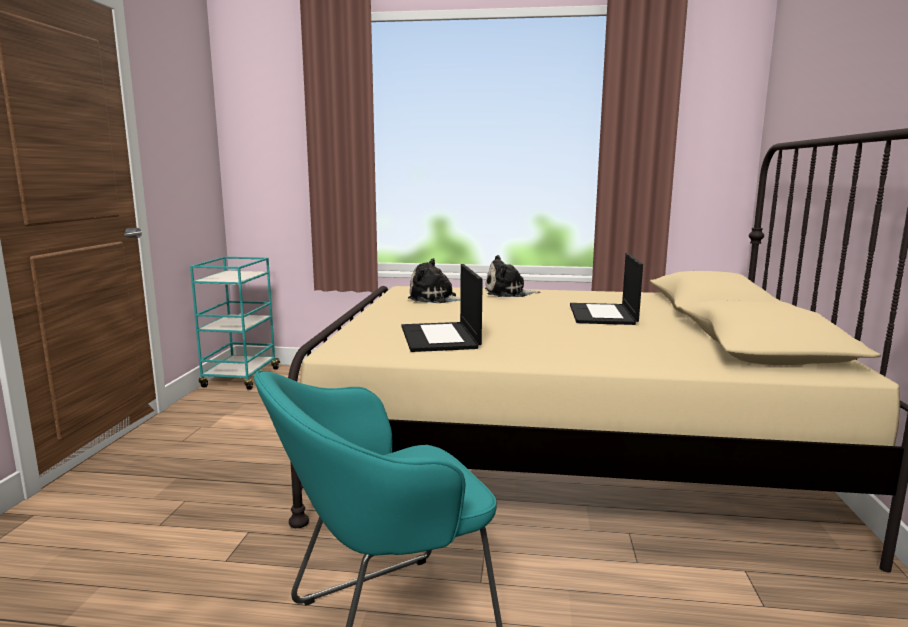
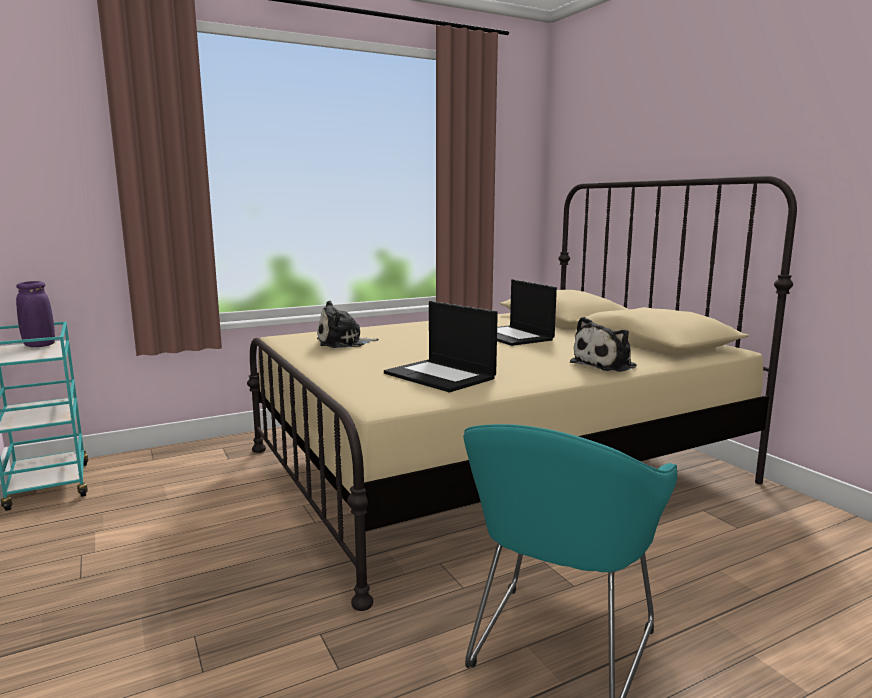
camera: 35 degrees left, 0 degrees up
plush toy [485,255,540,297] -> plush toy moved to [570,317,637,372]
none -> purple vase [16,281,55,347]

